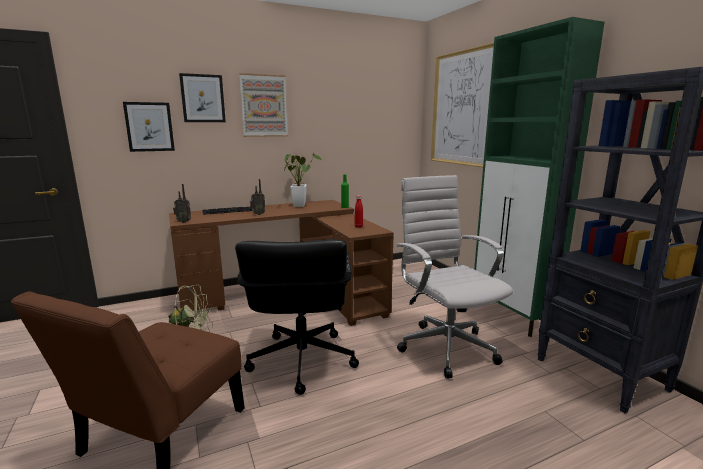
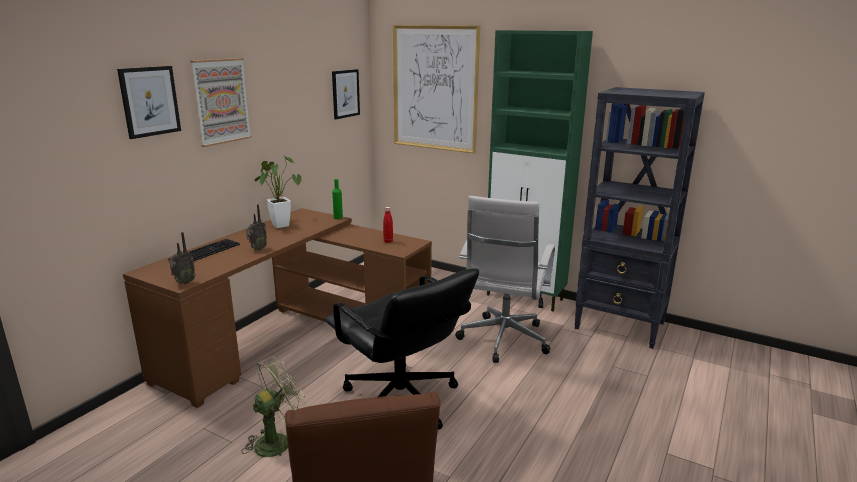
camera: 35 degrees left, 5 degrees up
picture [123,102,175,152] -> picture moved to [332,69,360,119]
white office chair [397,175,513,378] -> white office chair turned 105 degrees counterclockwise [455,196,555,363]

